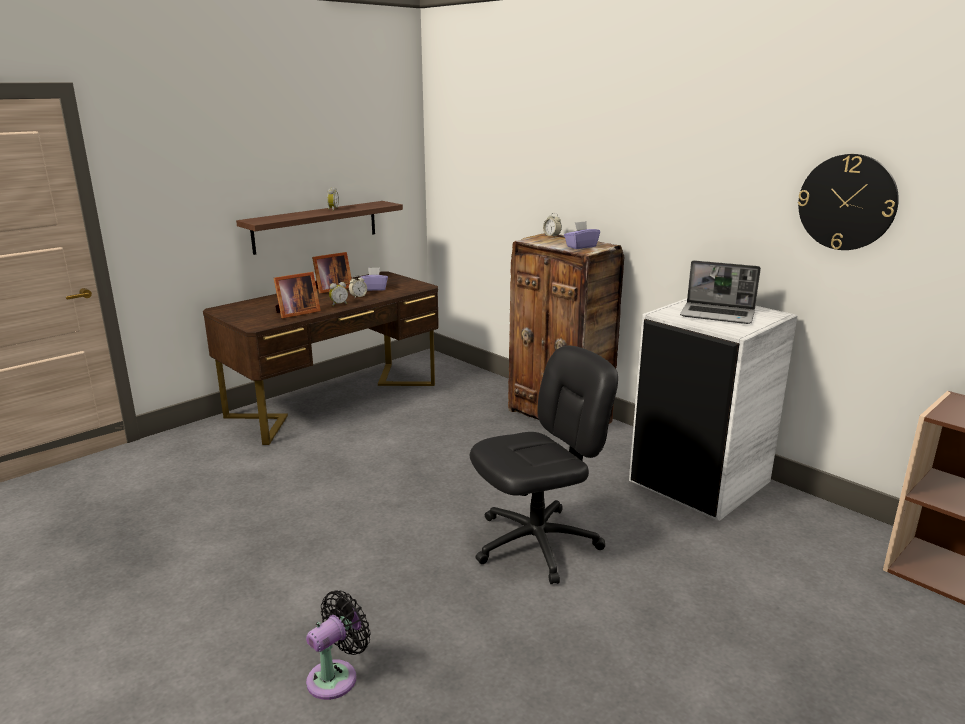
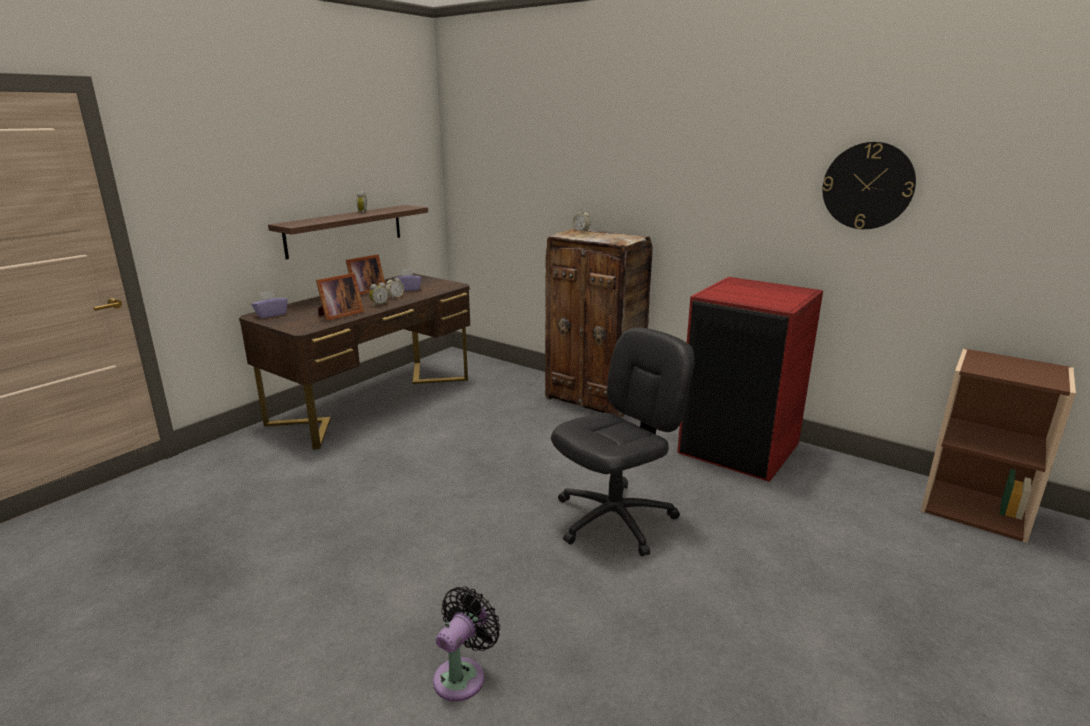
camera: 10 degrees left, 0 degrees up
purple tissue box [564,221,600,249] -> purple tissue box moved to [252,290,288,318]
white cabinet [629,298,797,521] -> red cabinet [677,277,823,482]
laptop [680,260,761,324] -> none

